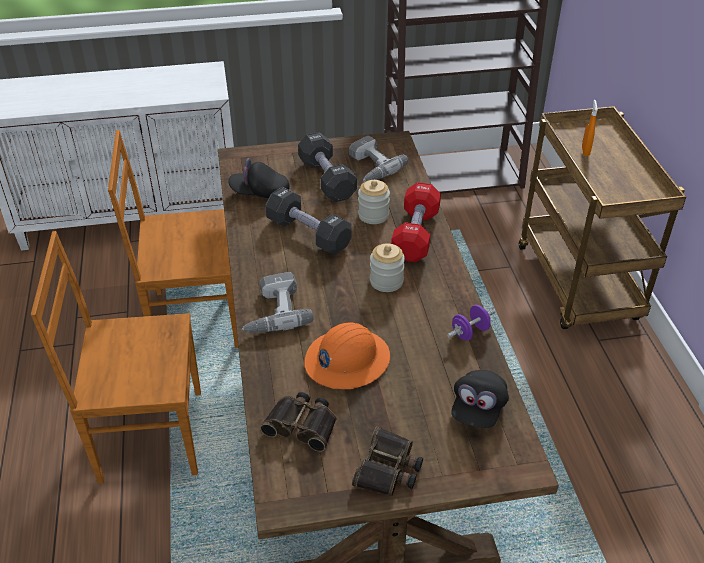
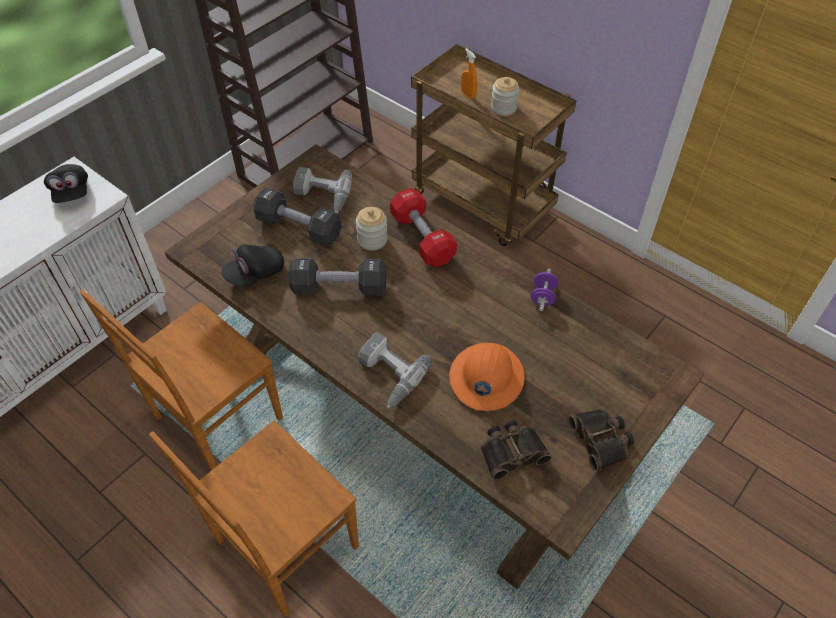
camera: 40 degrees left, 10 degrees up
jar [370,244,405,292] -> jar moved to [491,77,519,116]
black cap [451,370,509,428] -> black cap moved to [44,164,88,203]

